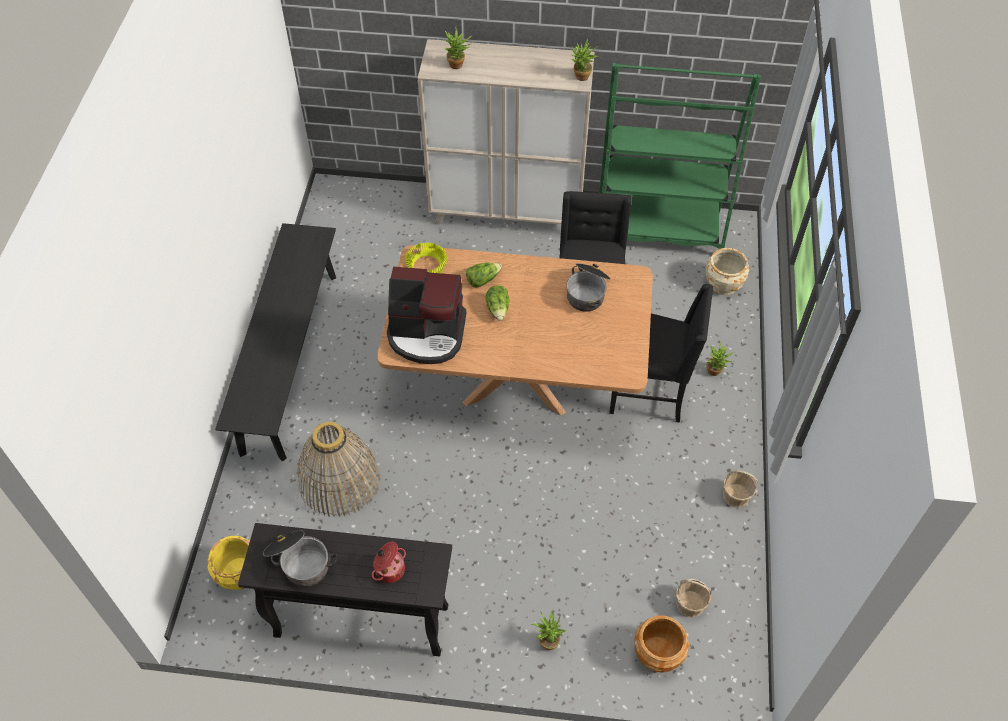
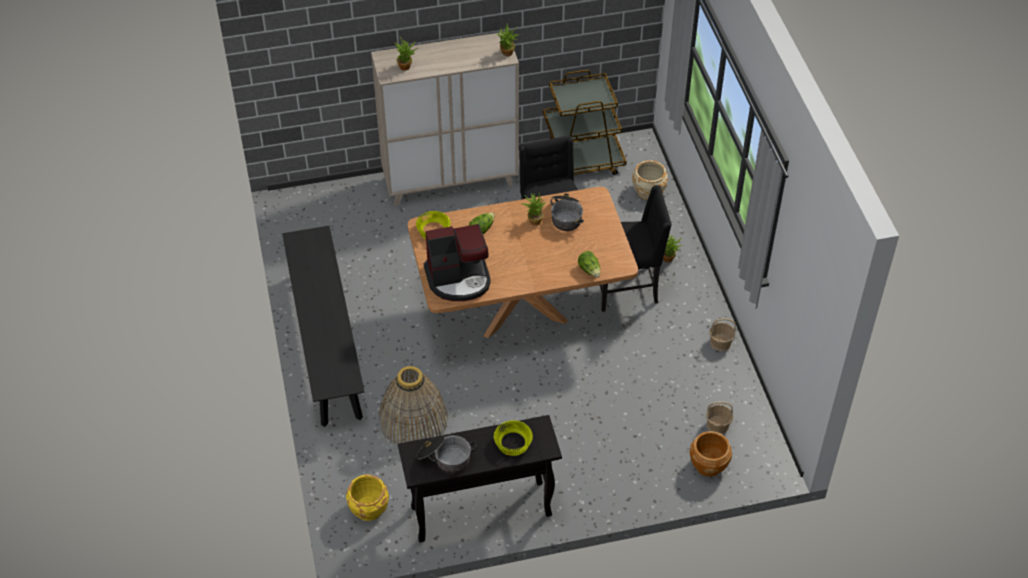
camera: 20 degrees left, 5 degrees down
cooking pot [372,542,406,583] -> yellow bowl [494,420,533,456]
lettuce [486,285,509,321] -> lettuce moved to [578,251,600,278]
potted plant [531,611,566,650] -> potted plant moved to [521,193,546,226]
green bookcase [599,63,761,249] -> brown cart [543,70,626,175]

